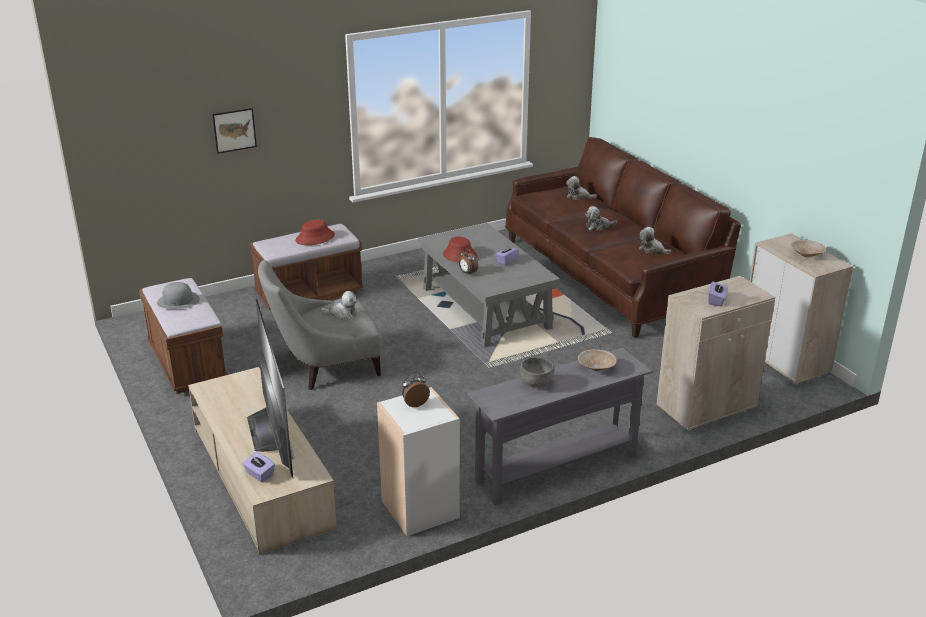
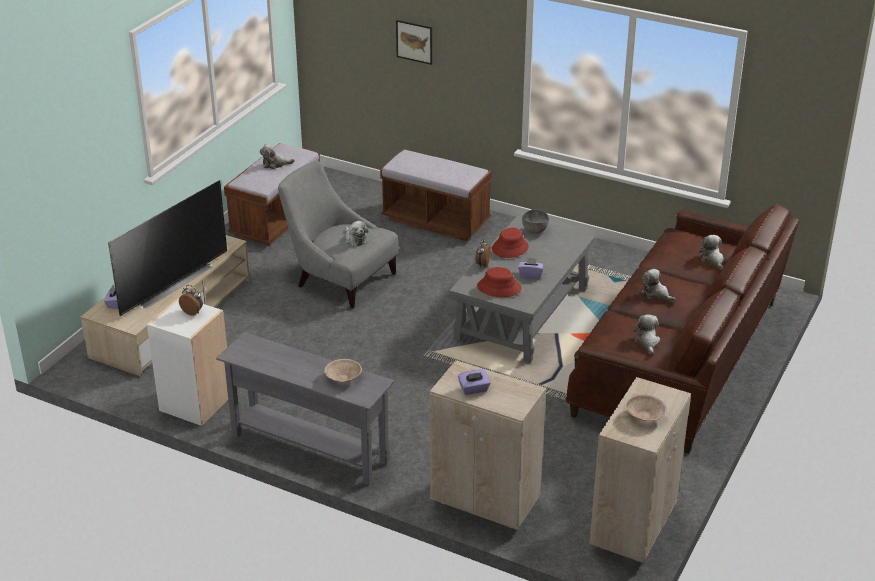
camera: 55 degrees right, 5 degrees up
grey hat [157,282,200,309] -> plush toy [260,144,295,169]
red hat [296,220,335,245] -> red hat moved to [477,267,522,297]
grey bowl [520,357,555,388] -> grey bowl moved to [522,209,549,234]

